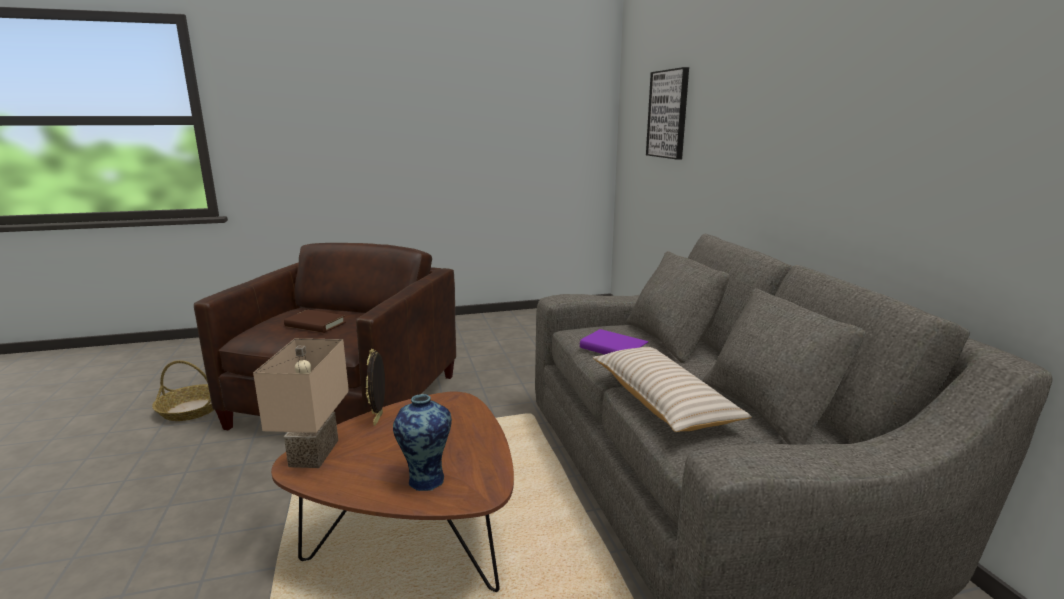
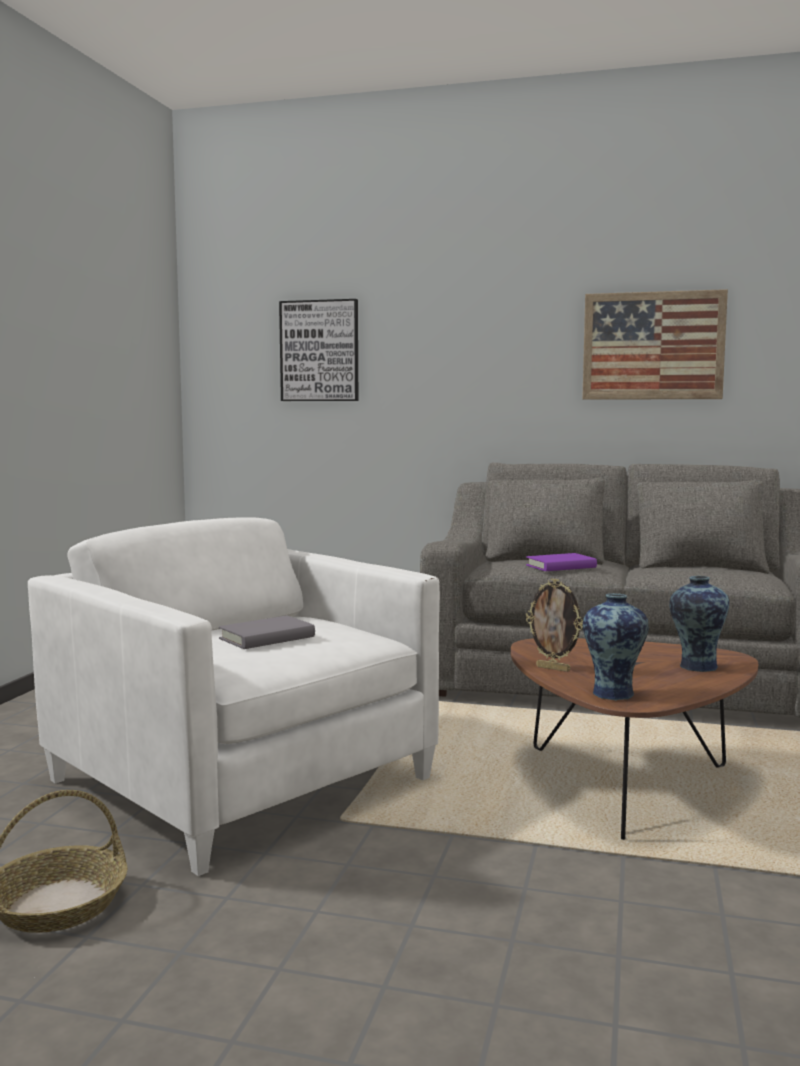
camera: 60 degrees left, 10 degrees down
brown armchair [194,243,456,430] -> white armchair [28,517,440,876]
beige table lamp [253,338,349,468] -> vase [583,593,649,700]
brown book [284,310,346,333] -> grey book [219,615,315,649]
beige pillow [593,347,752,432] -> none
none -> picture [582,289,728,400]

